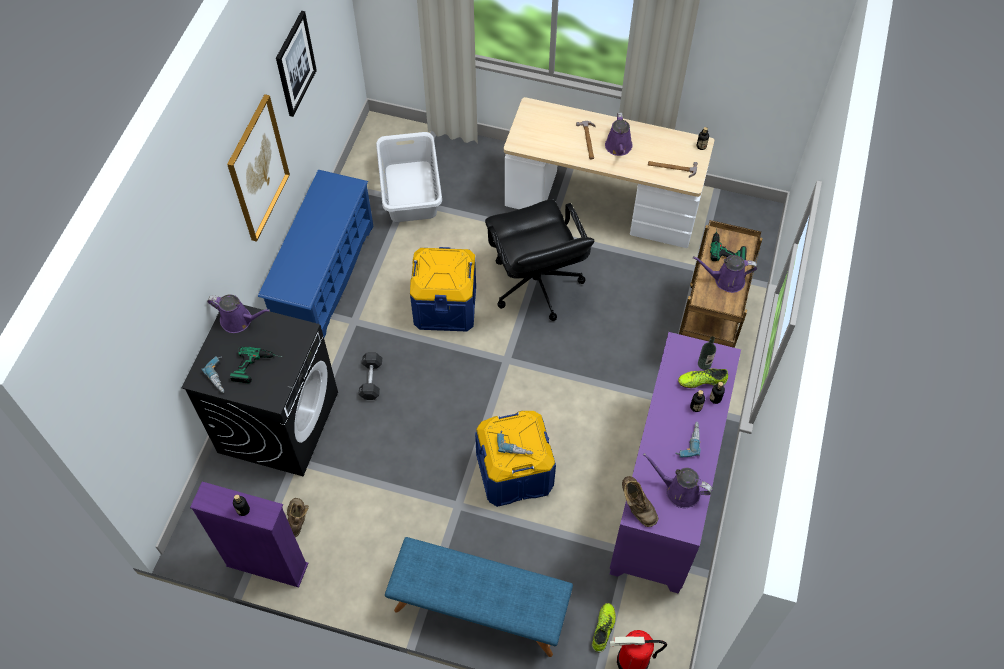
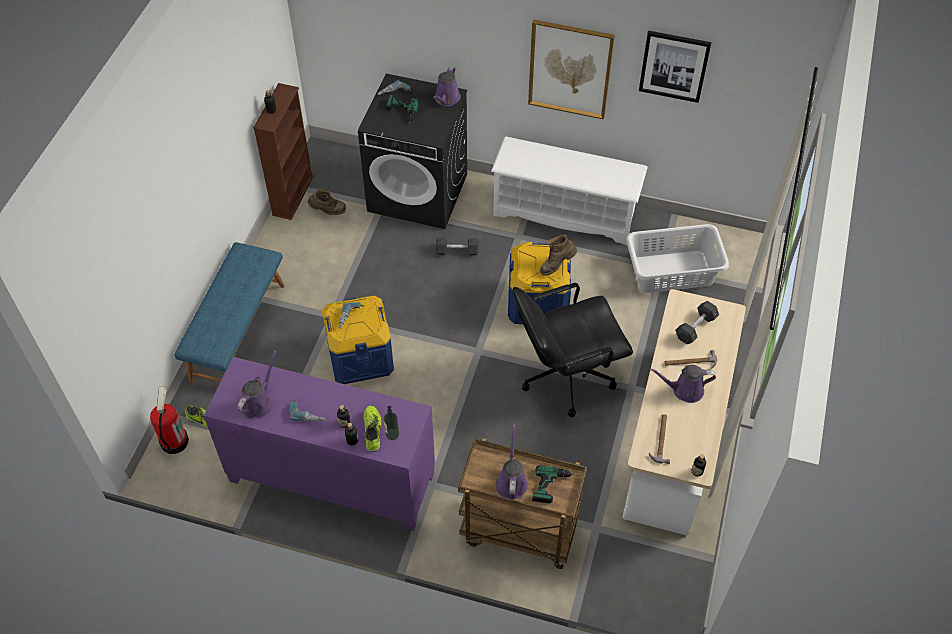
camera: 90 degrees right, 5 degrees down
purple bookcase [190,482,308,588] -> brown bookcase [253,83,314,220]
blue shoe rack [258,170,373,338] -> white shoe rack [491,137,648,245]
brown boot [622,476,658,527] -> brown boot moved to [540,234,577,276]
none -> grey dumbbell [675,301,719,344]

